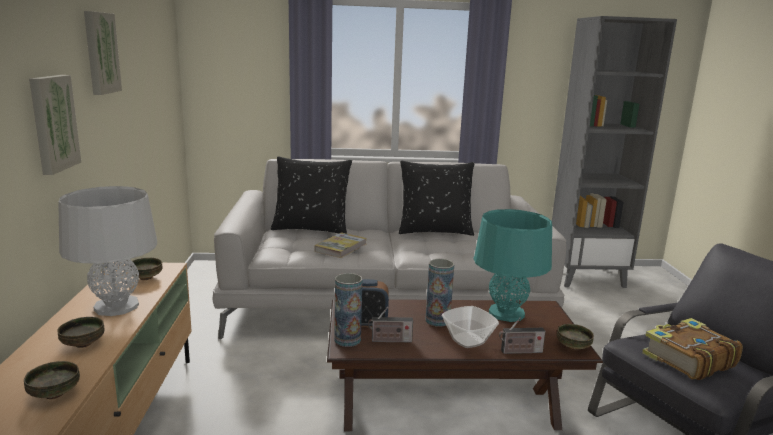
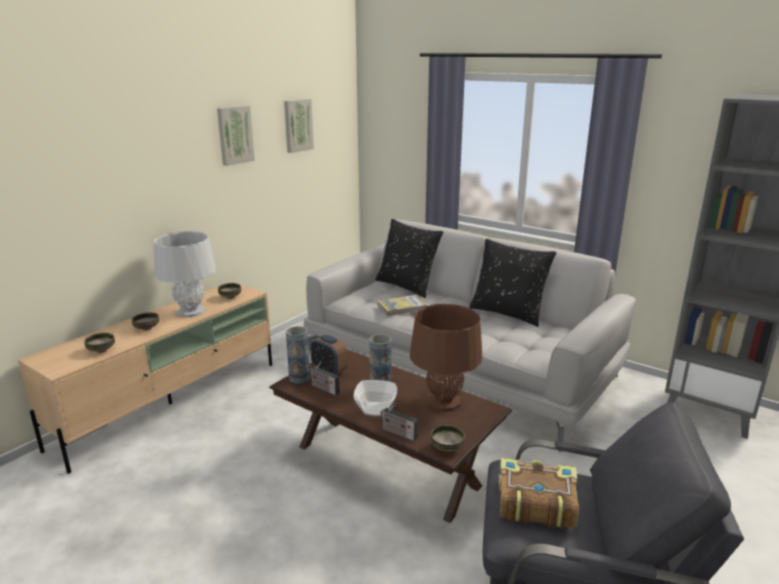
camera: 40 degrees right, 5 degrees up
picture [29,75,81,175] -> picture moved to [284,99,314,153]
turquoise table lamp [473,209,552,322] -> brown table lamp [410,304,482,412]

